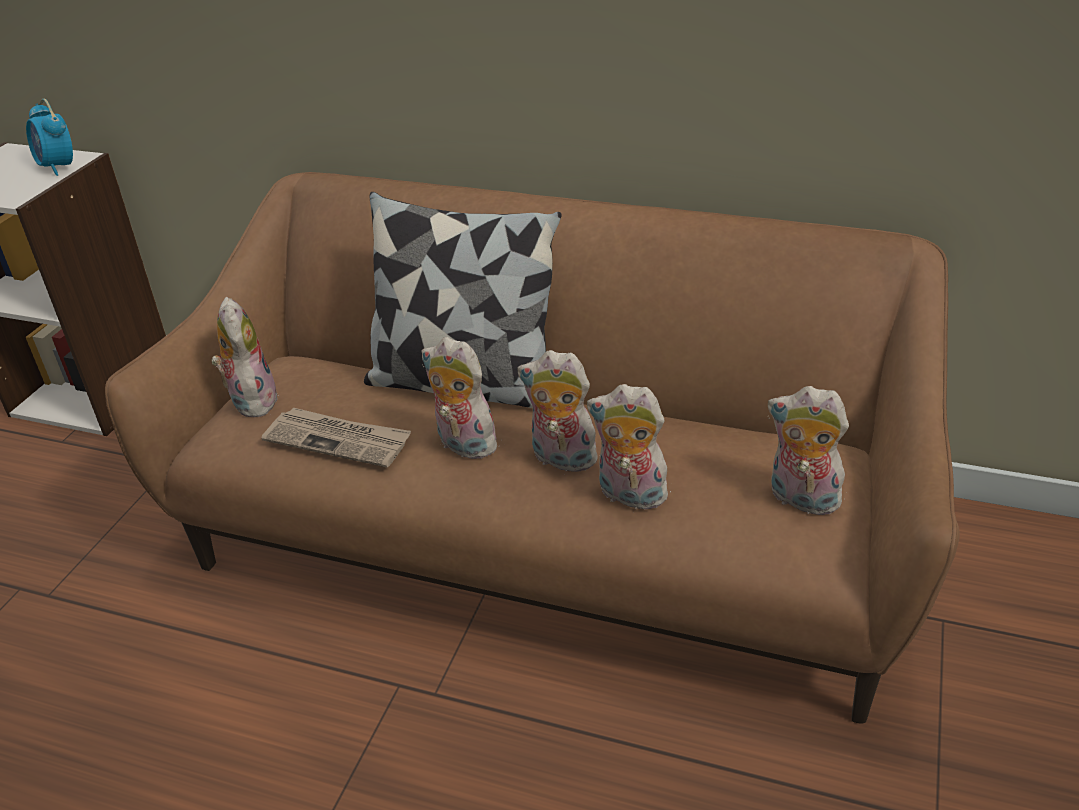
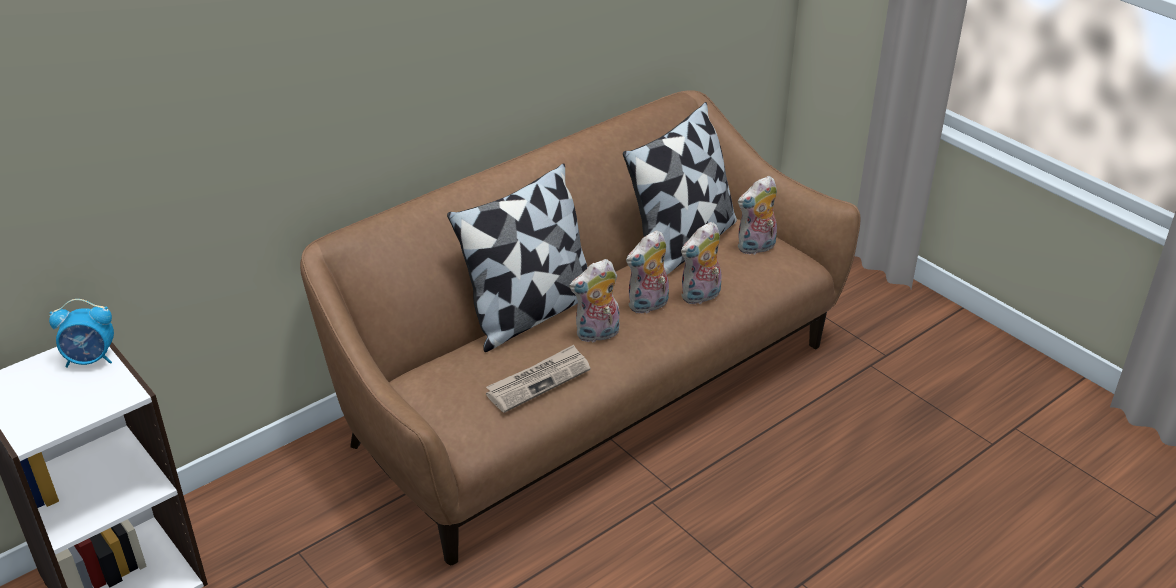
camera: 60 degrees left, 0 degrees up
plush toy [211,297,280,417] -> none
none -> pillow [623,102,737,275]

